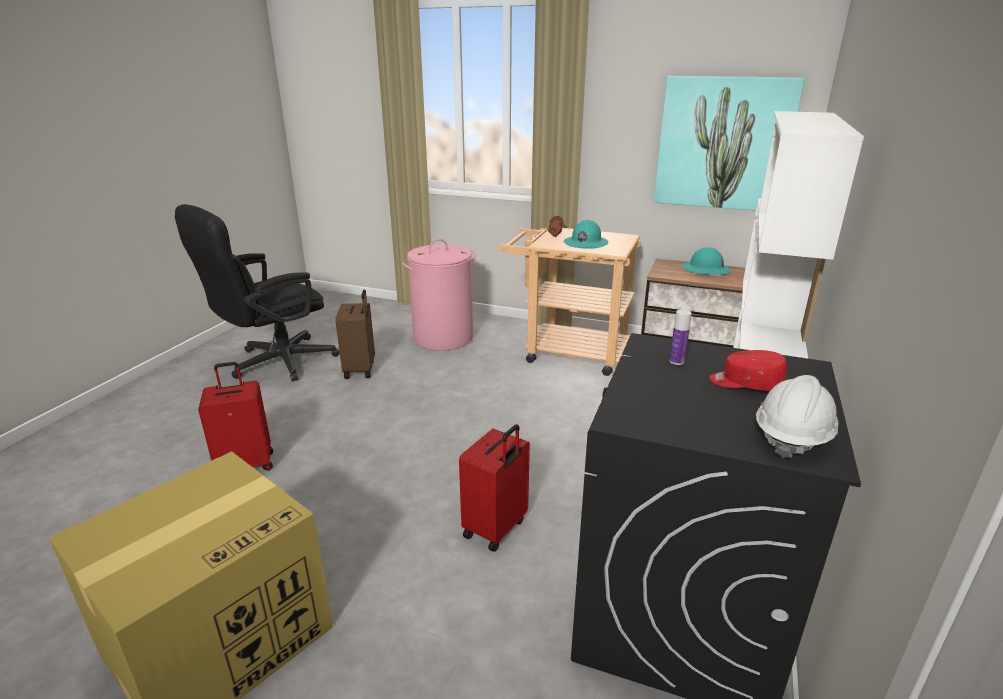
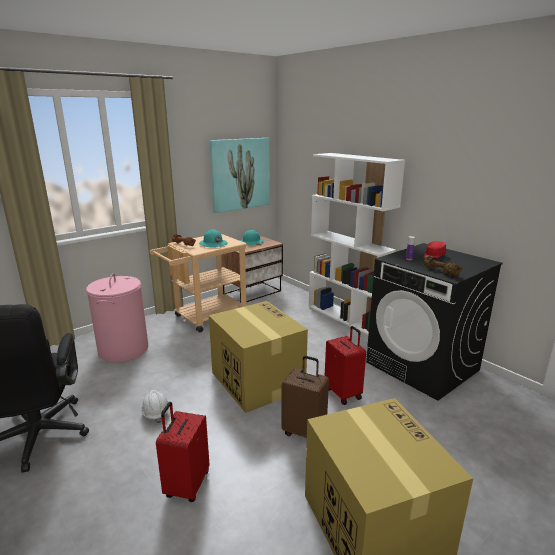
camera: 60 degrees left, 5 degrees down
brown suitcase [335,289,375,379] -> brown suitcase moved to [281,356,329,438]
white hard hat [756,375,839,458] -> white hard hat moved to [141,390,170,423]
none -> cardboard box [209,301,308,413]
none -> brown dumbbell [424,256,462,276]

